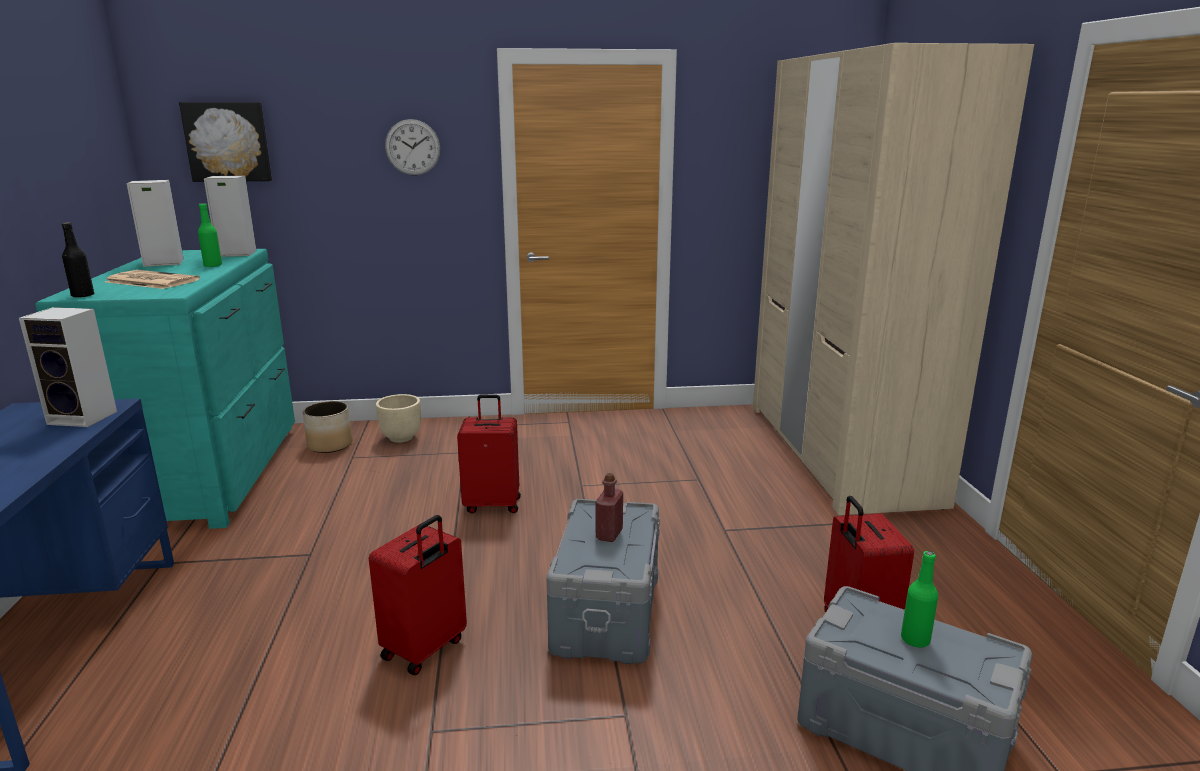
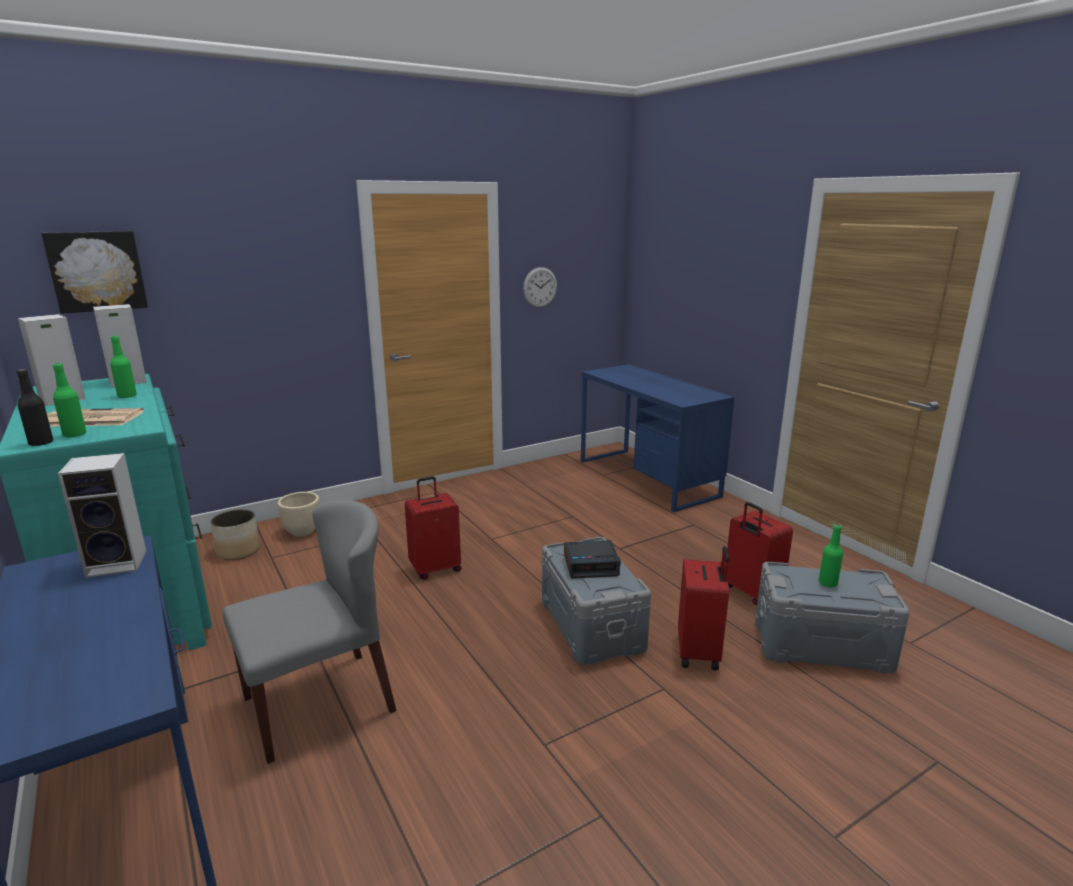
camera: 25 degrees left, 0 degrees up
red suitcase [369,515,467,675] -> red suitcase moved to [678,546,729,671]
wall clock [385,119,440,176] -> wall clock moved to [523,267,557,308]
red bottle [595,473,623,542] -> alarm clock [564,540,621,579]
beige wardrobe [753,43,1034,515] -> blue desk [581,364,734,512]
none -> green bottle [53,363,87,438]
none -> grey chair [223,500,397,764]

